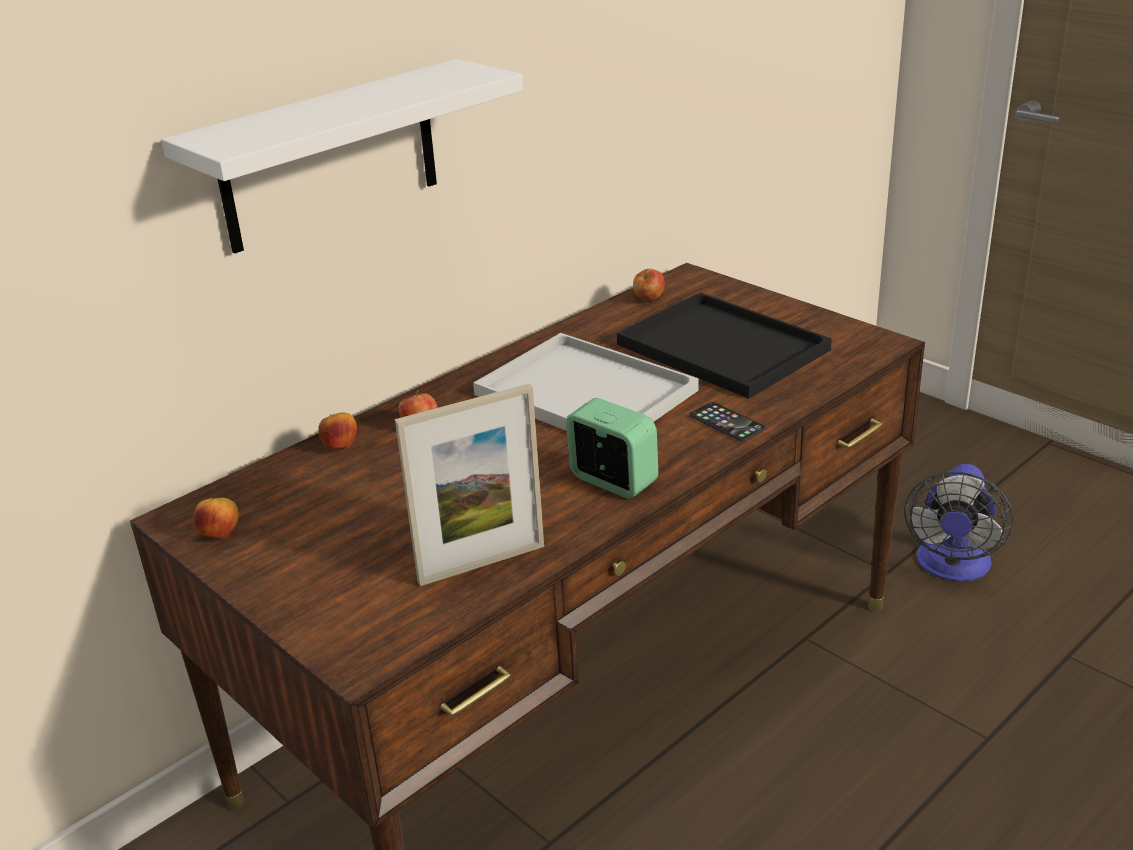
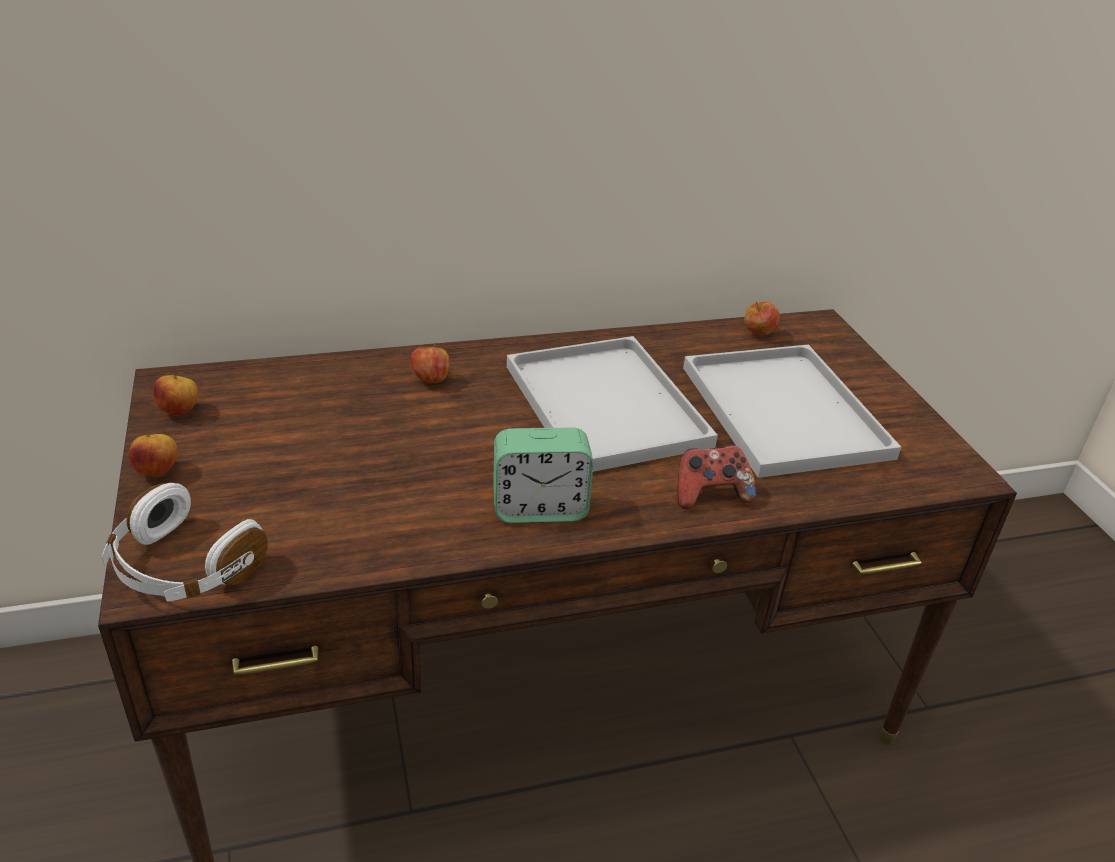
camera: 25 degrees right, 5 degrees up
white shelf [161,59,523,254] -> none
apple [318,412,357,449] -> apple moved to [129,434,178,477]
picture frame [395,384,544,586] -> none
alarm clock [566,398,658,499] -> alarm clock turned 105 degrees clockwise [493,427,593,523]
black tray [617,292,832,399] -> white tray [683,345,901,478]
phone [690,402,765,442] -> game controller [677,445,756,509]
fan [904,464,1014,582] -> none
none -> white headphones [102,483,268,602]

